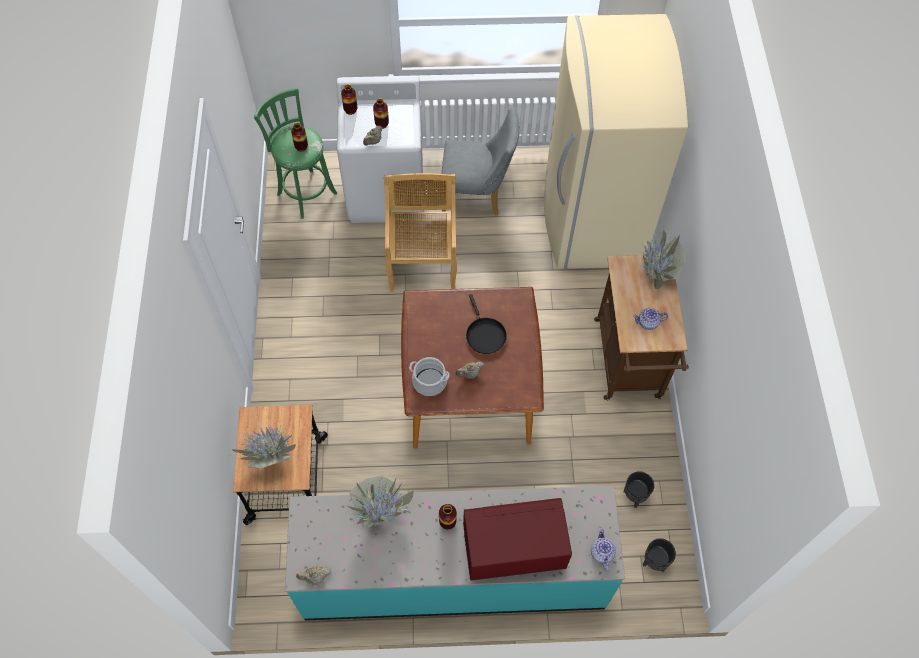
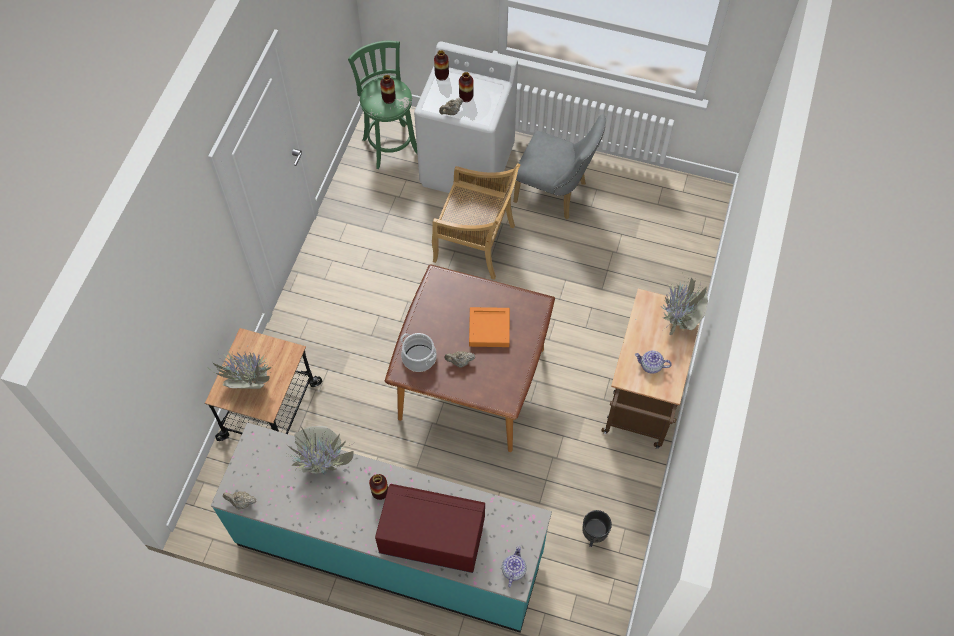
camera: 20 degrees right, 0 degrees up
beige chair [384,173,457,292] -> beige chair turned 90 degrees clockwise [432,163,520,280]
black frying pan [466,294,507,354] -> orange tray [469,307,510,347]
beige fridge [544,14,688,269] -> none
black planter [643,538,676,572] -> none

